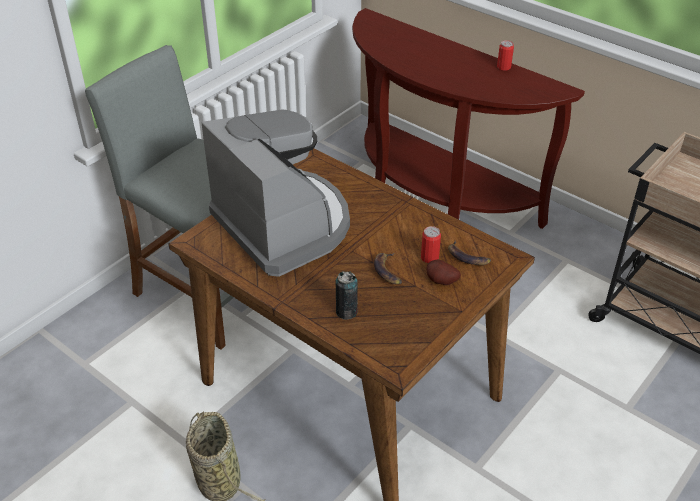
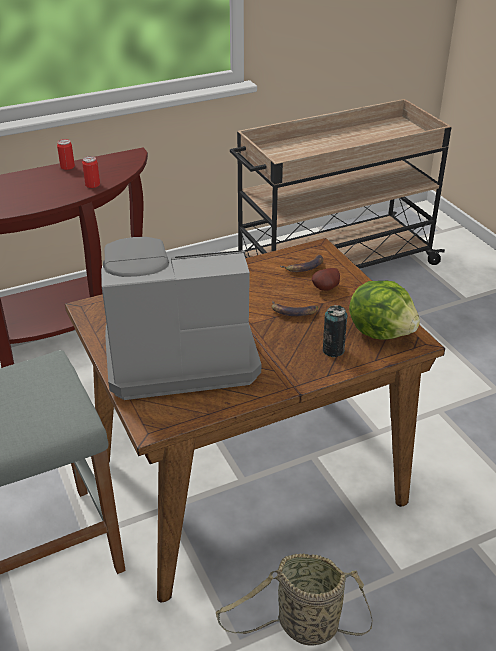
camera: 65 degrees left, 5 degrees down
can [421,226,441,263] -> can moved to [82,156,100,188]
none -> lettuce [349,281,420,340]

